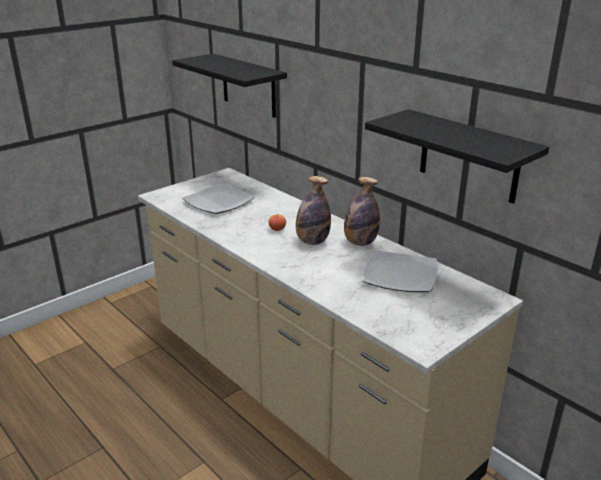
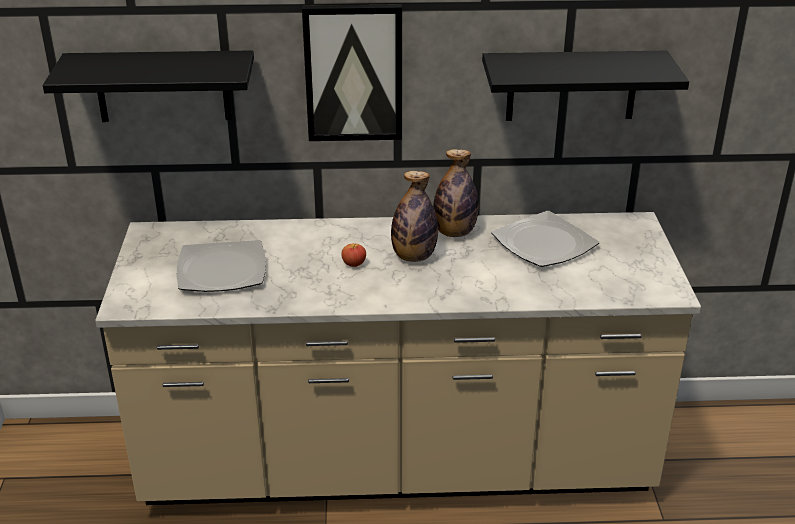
camera: 50 degrees left, 5 degrees up
none -> picture [302,4,402,141]

